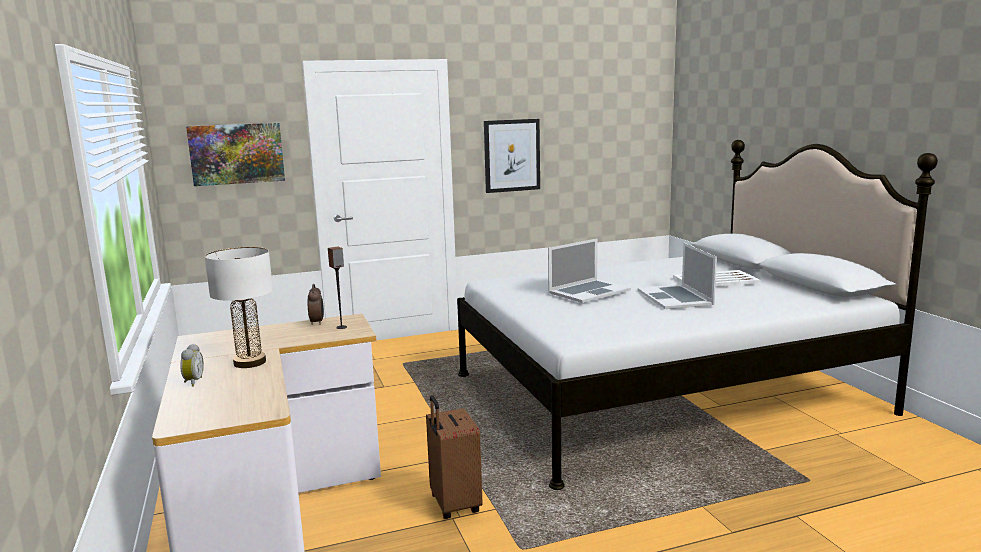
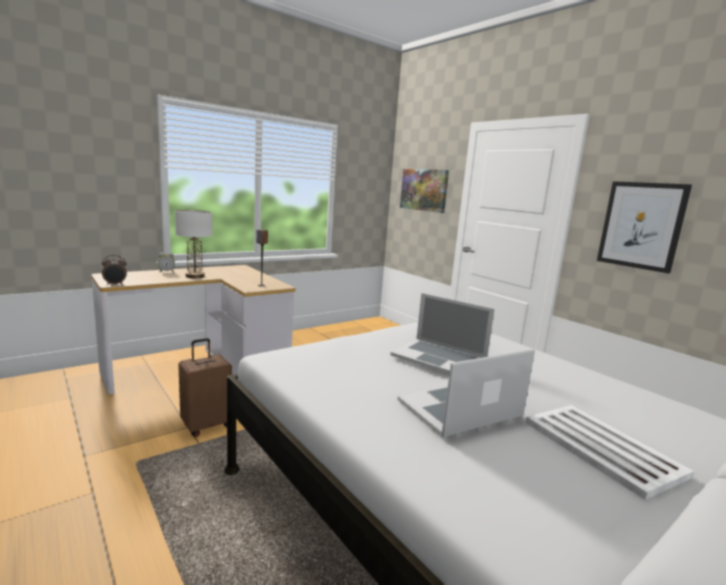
camera: 70 degrees right, 0 degrees up
alarm clock [308,284,324,325] -> alarm clock moved to [102,255,127,286]

